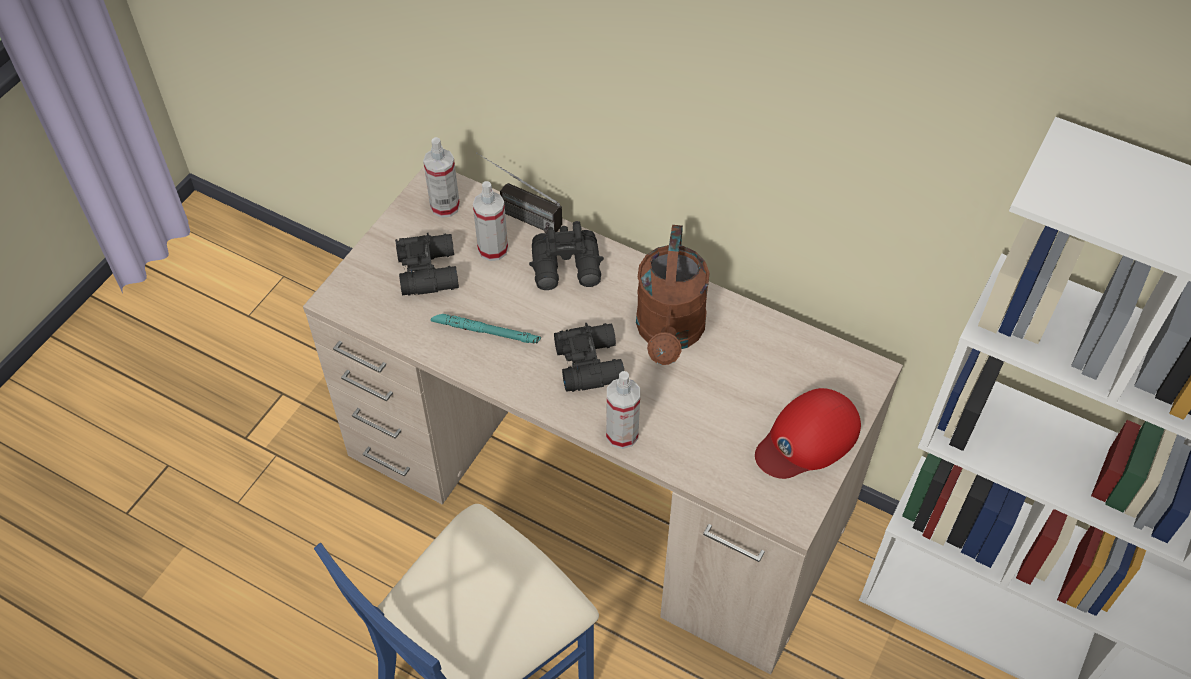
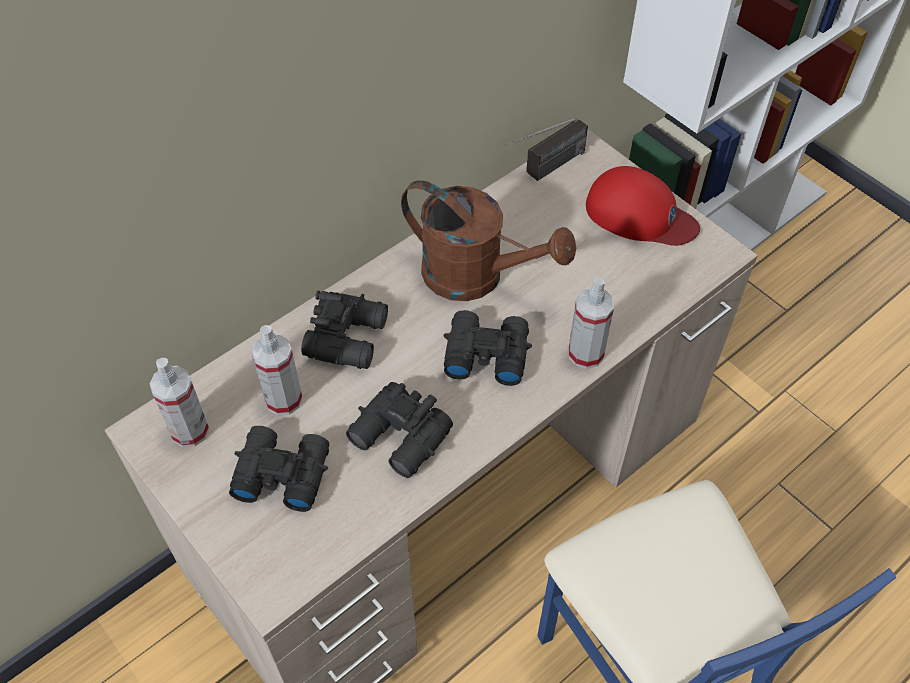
camera: 70 degrees left, 0 degrees up
turquoise flashlight [431,314,541,343] -> black binoculars [346,382,453,478]
radio [476,153,562,233] -> radio moved to [502,118,588,181]
red cap [755,388,861,479] -> red cap turned 45 degrees counterclockwise [586,166,700,246]

